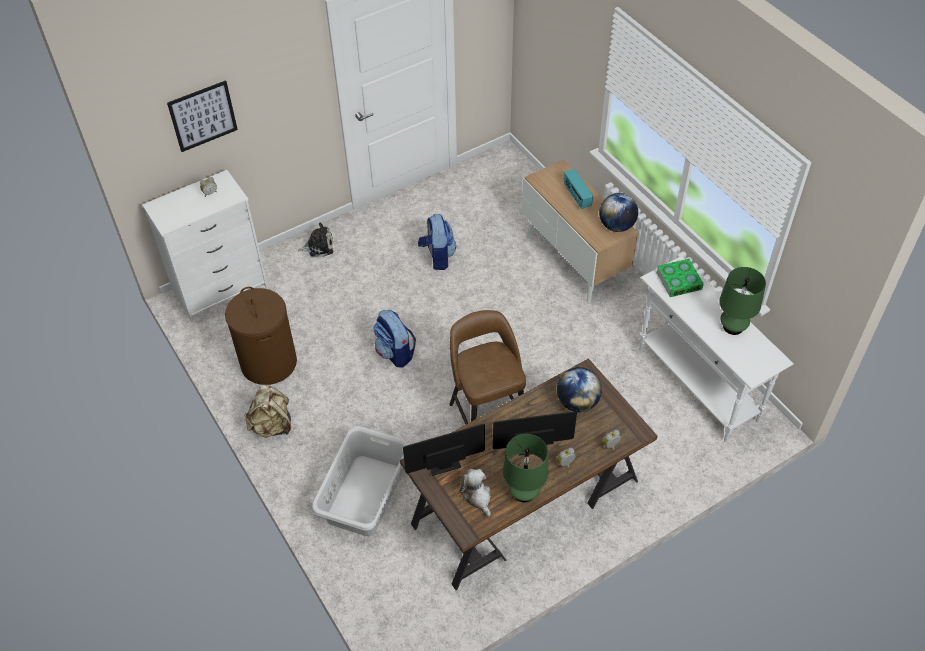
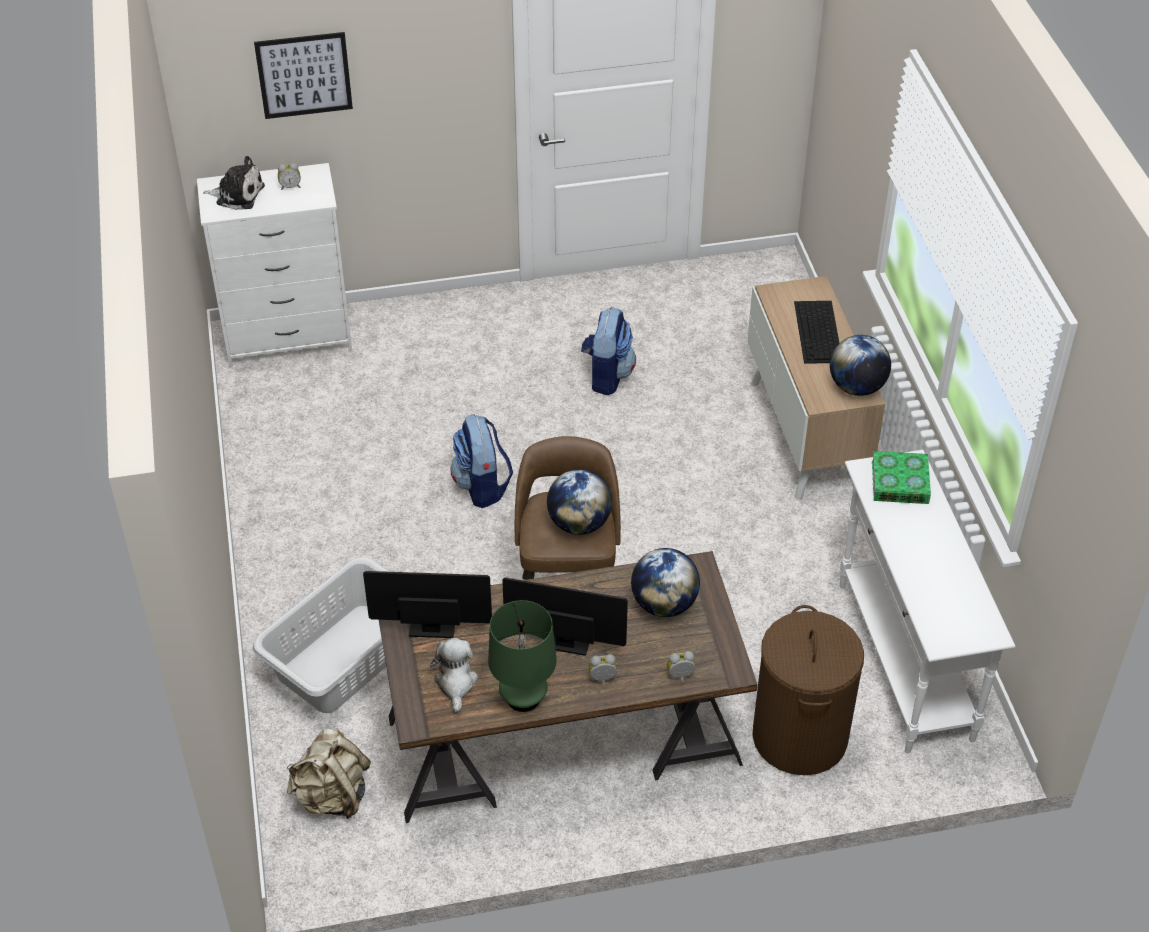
camera: 20 degrees right, 5 degrees down
brown laundry basket [225,287,297,385] -> brown laundry basket moved to [752,605,864,775]
beige backpack [244,384,291,438] -> beige backpack moved to [287,729,371,819]
plush toy [298,222,333,257] -> plush toy moved to [203,156,265,210]
radio [564,169,594,209] -> keyboard [794,301,839,364]
green table lamp [719,267,766,335] -> none
none -> globe [547,469,612,535]

